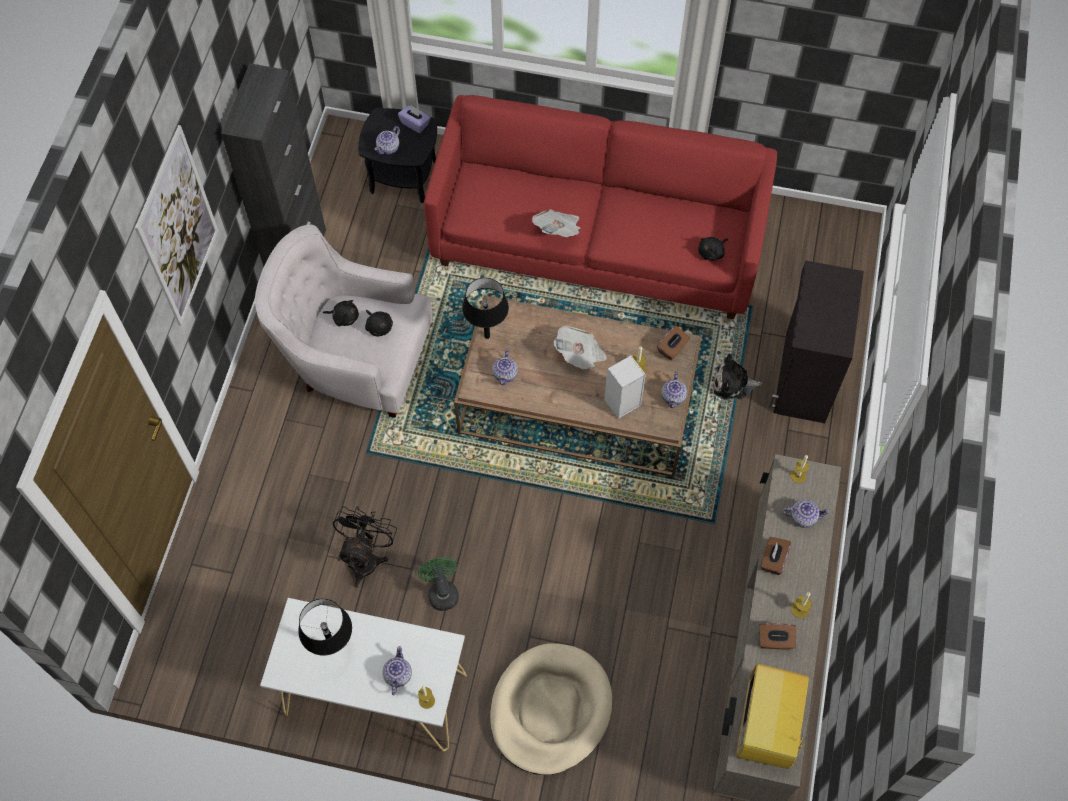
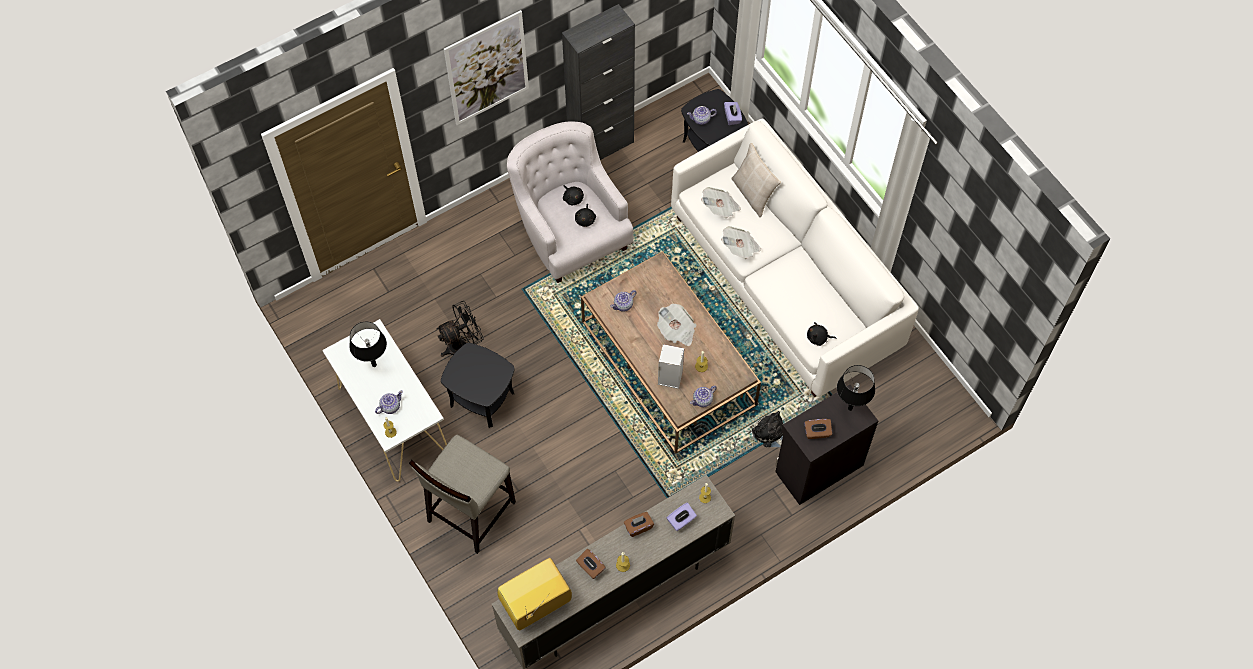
camera: 45 degrees right, 0 degrees up
green fan [418,557,459,611] -> black side table [441,343,515,428]
red sofa [424,95,777,319] -> white sofa [671,119,919,397]
black table lamp [462,277,509,339] -> black table lamp moved to [837,365,875,411]
beige dog bed [490,643,612,775] -> beige stool [409,435,516,554]
brown tissue box [657,325,690,360] -> brown tissue box moved to [804,419,832,439]
teapot [782,499,830,528] -> purple tissue box [667,503,697,531]
none -> newspaper [701,187,741,218]
none -> beige pillow [731,143,781,217]

